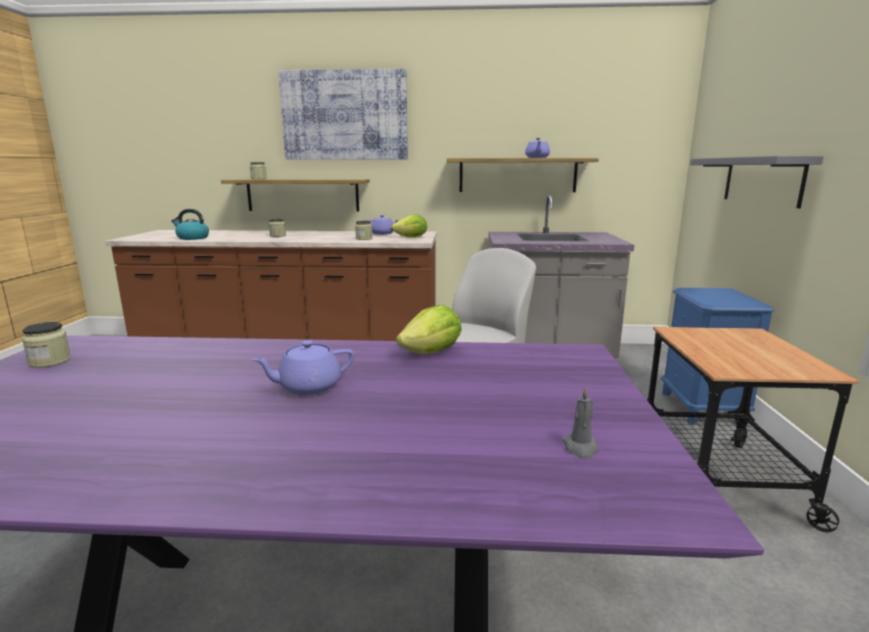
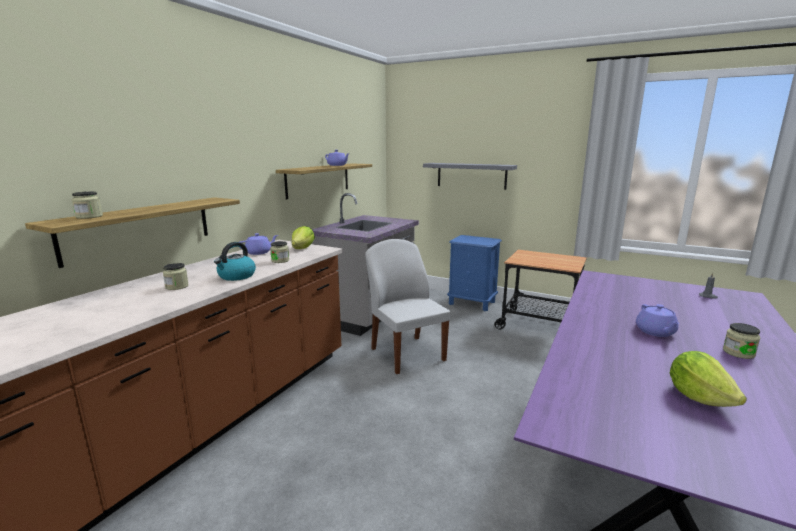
camera: 65 degrees left, 0 degrees up
jar [22,322,71,368] -> jar moved to [723,323,760,359]
kettle [171,209,209,240] -> kettle moved to [214,242,256,281]
picture [278,69,408,160] -> none
lettuce [396,305,462,354] -> lettuce moved to [670,351,747,407]

